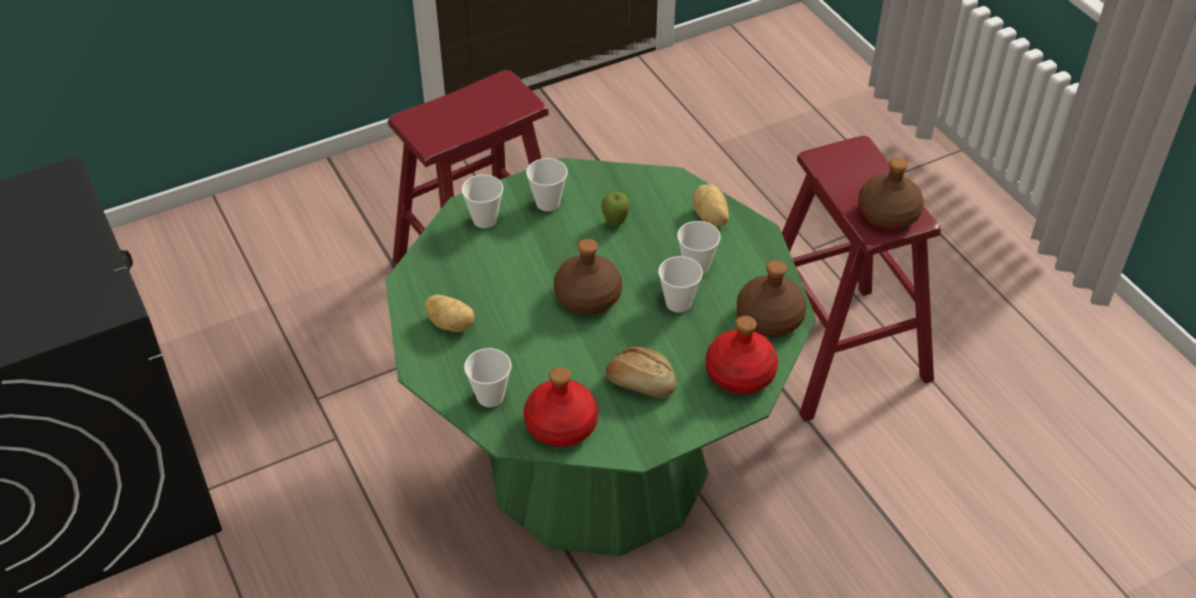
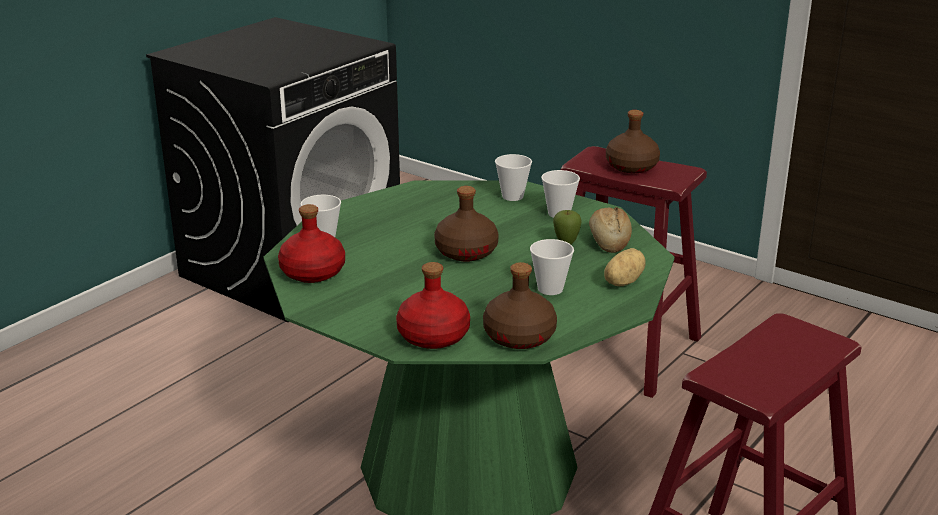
camera: 65 degrees right, 20 degrees down
potato [425,295,475,332] -> none
bread [606,347,676,398] -> bread moved to [589,207,632,253]
cup [658,256,703,313] -> none
brown bottle [858,157,924,230] -> brown bottle moved to [606,110,660,173]

